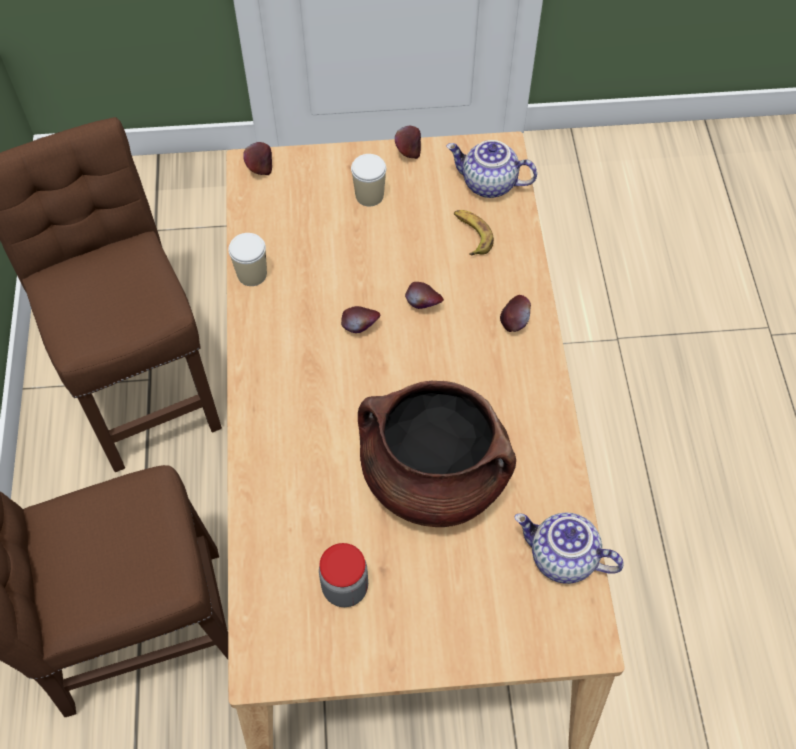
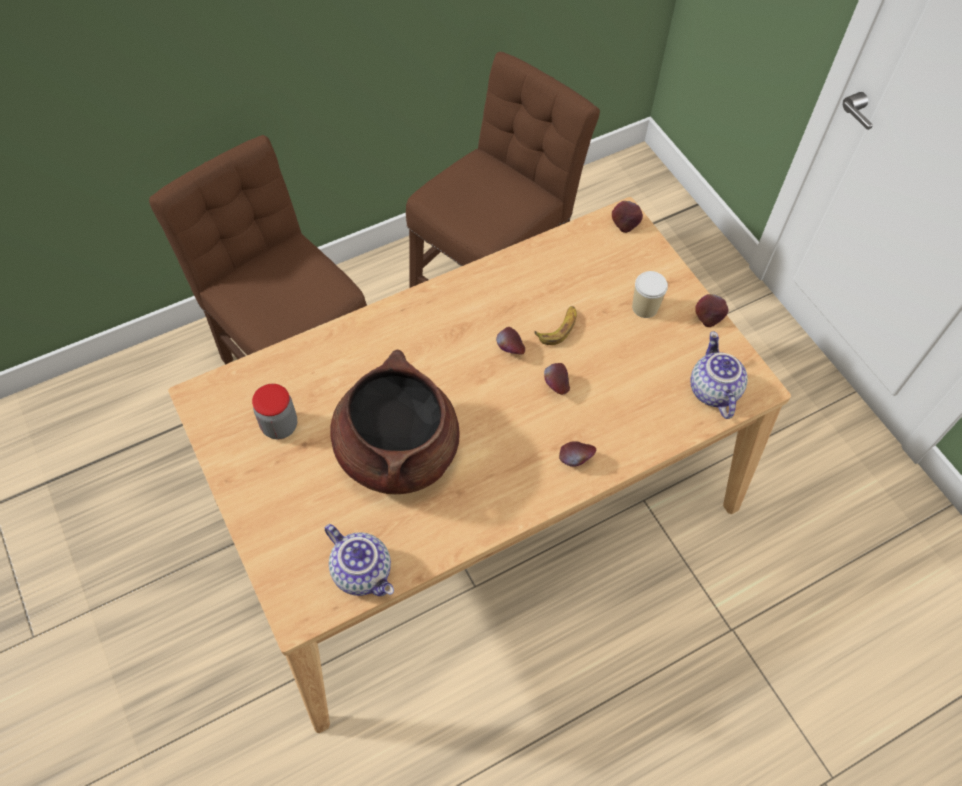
camera: 65 degrees right, 0 degrees up
cup [228,233,267,286] -> none
banana [454,210,494,255] -> banana moved to [534,306,576,345]
teapot [515,512,624,584] -> teapot turned 135 degrees clockwise [325,524,394,596]

